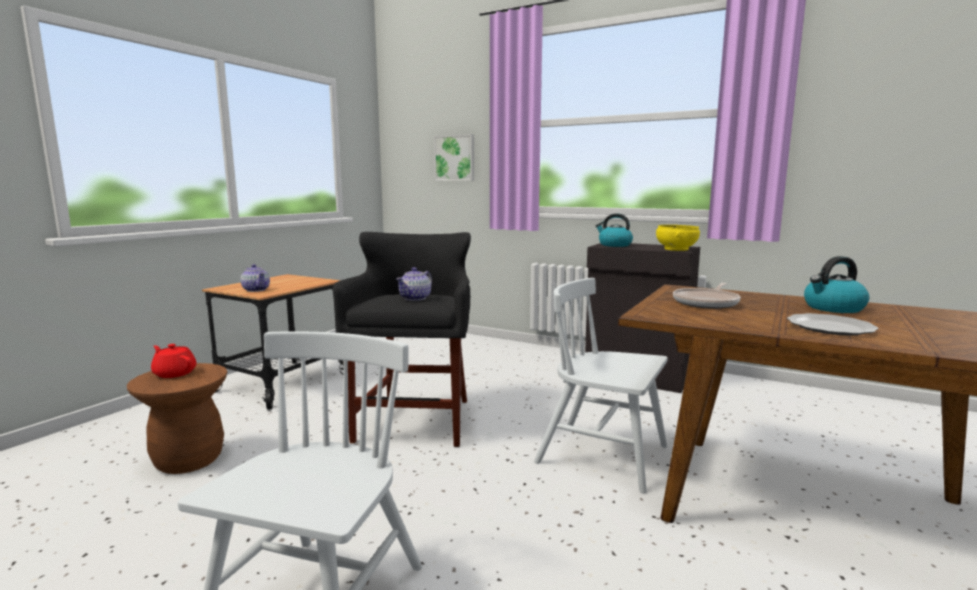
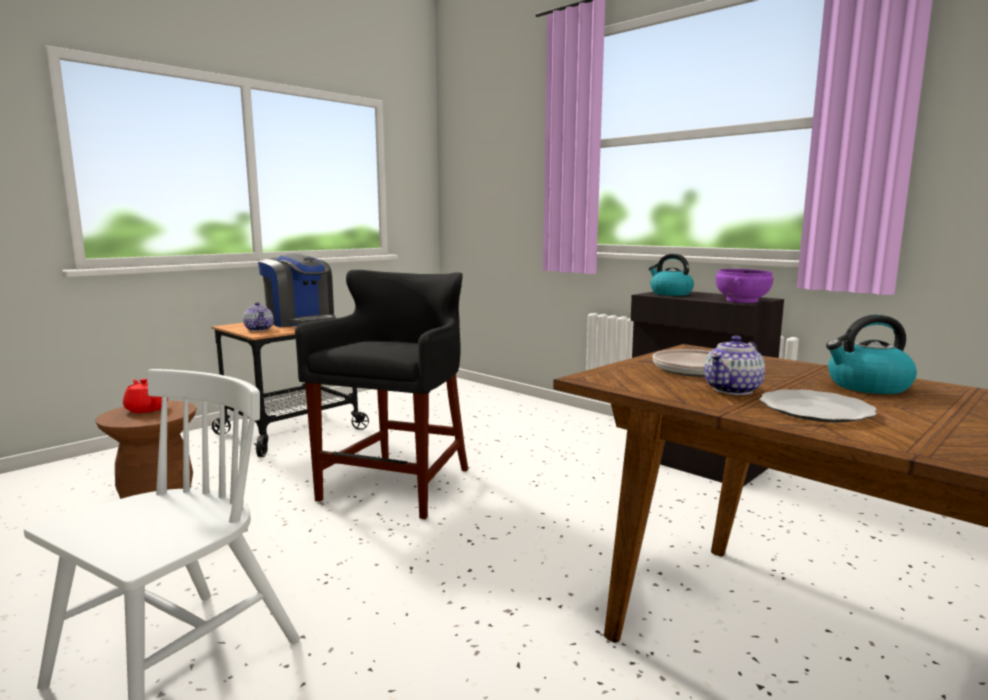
camera: 15 degrees right, 0 degrees up
teapot [396,267,432,301] -> teapot moved to [704,335,765,395]
picture [434,134,474,181] -> none
white chair [534,278,668,494] -> none
yellow bowl [656,225,700,251] -> purple bowl [716,269,773,303]
none -> coffee machine [258,254,336,327]

